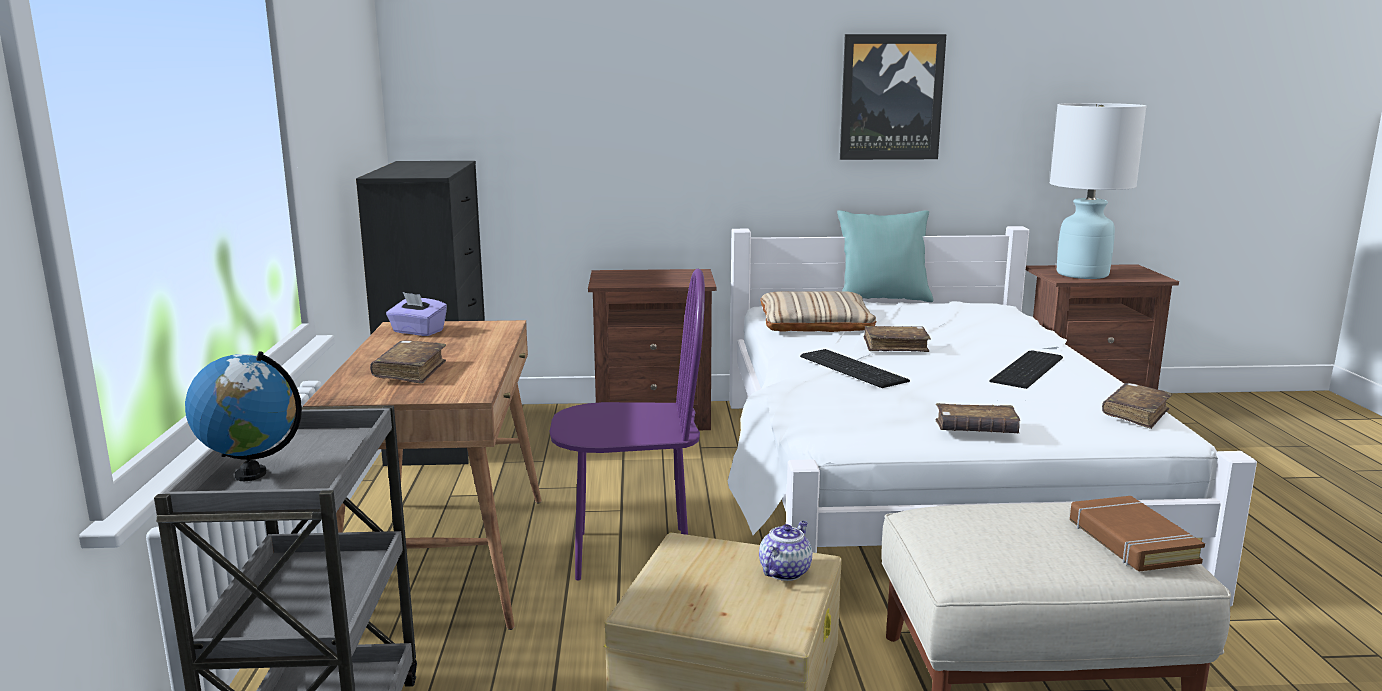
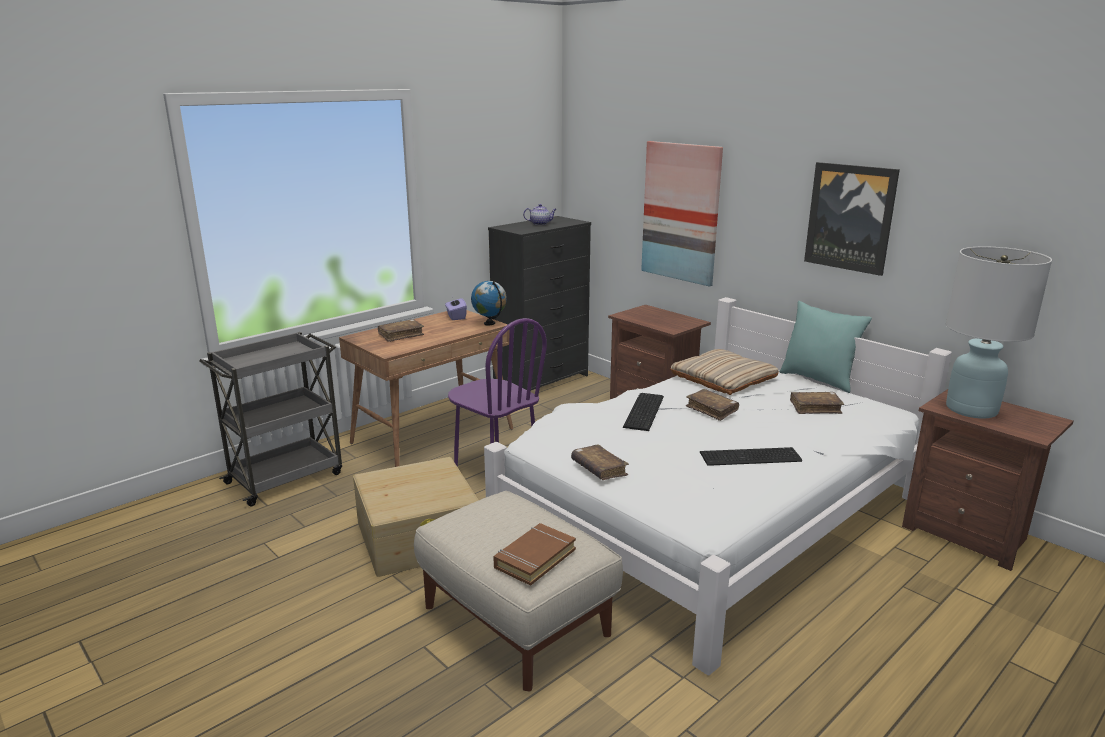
camera: 50 degrees right, 5 degrees up
globe [185,351,302,481] -> globe moved to [471,281,507,326]
teapot [759,521,812,581] -> teapot moved to [523,204,557,225]
brown book [1102,383,1173,429] -> brown book moved to [790,392,844,414]
none -> picture [641,141,723,287]

